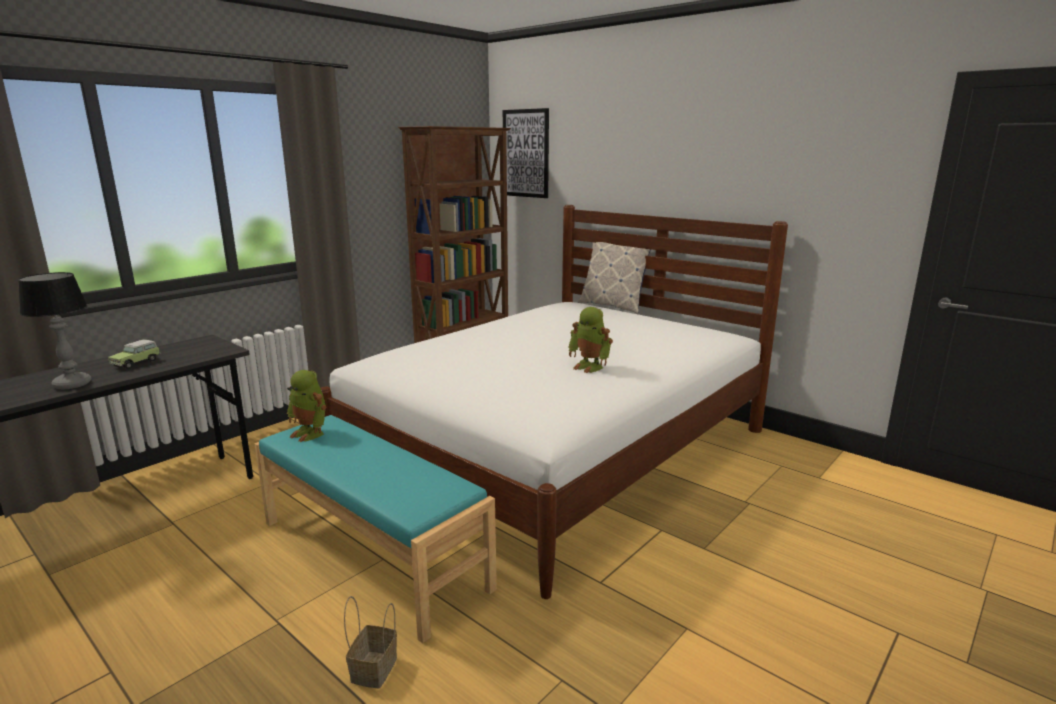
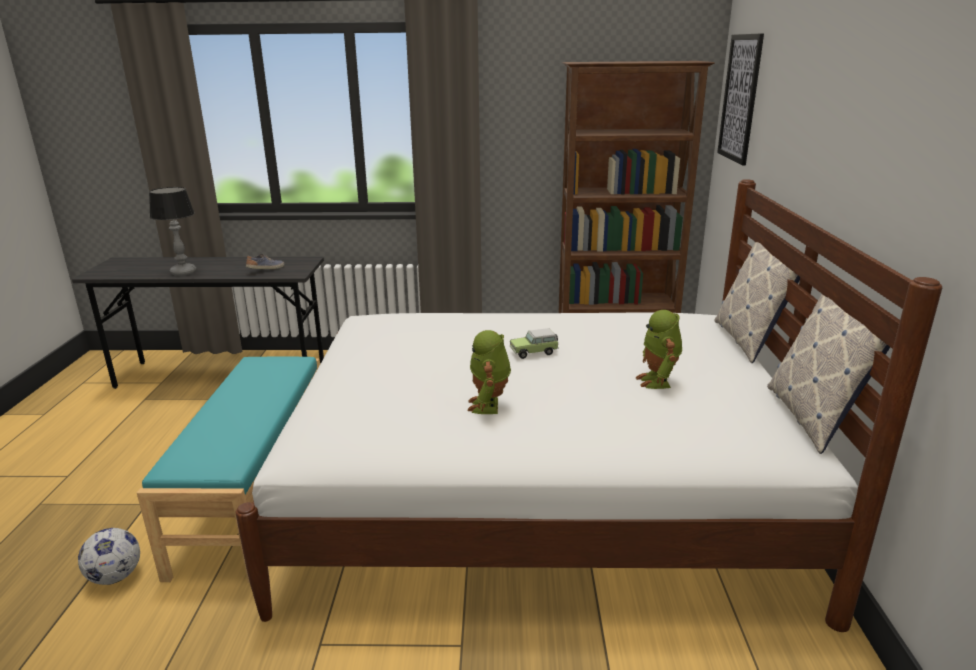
camera: 50 degrees right, 5 degrees up
toy car [108,340,160,369] -> toy car moved to [510,328,559,359]
toy robot [287,370,326,442] -> toy robot moved to [636,310,682,389]
basket [344,596,397,689] -> football [78,528,140,585]
none -> shoe [246,254,284,269]
none -> pillow [767,294,890,454]

